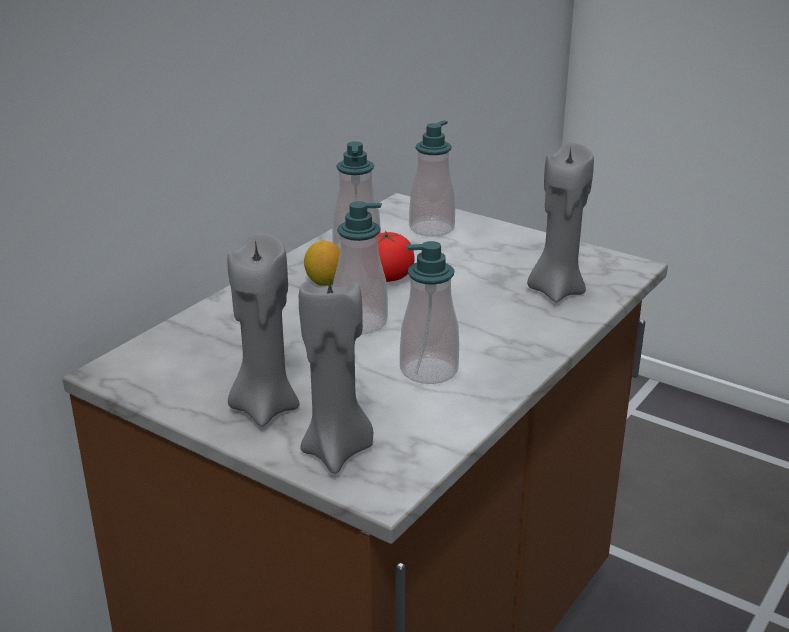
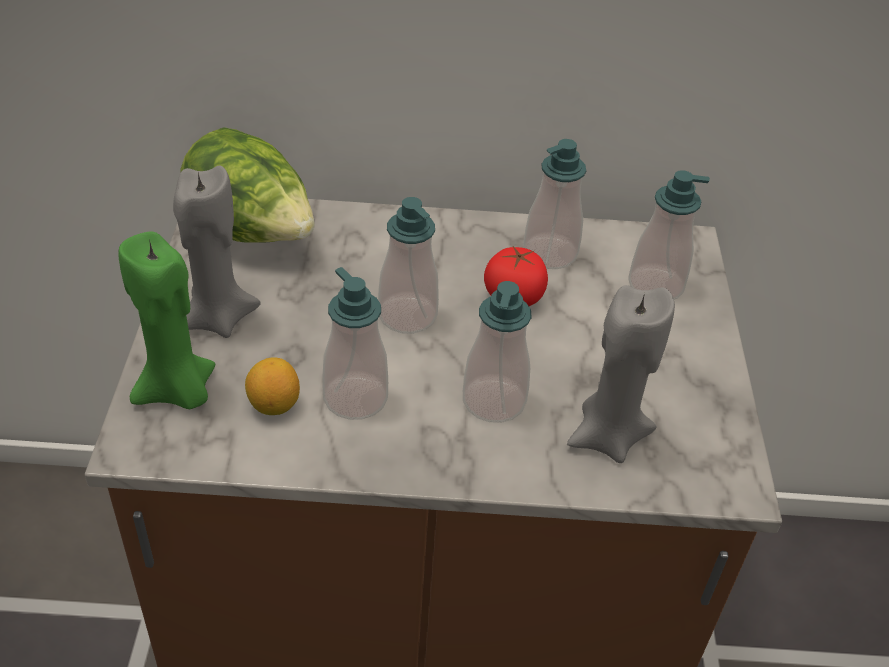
camera: 55 degrees right, 15 degrees up
grey candle [299,274,373,474] -> green candle [118,231,215,409]
lemon [304,241,340,286] -> lemon moved to [245,357,300,415]
none -> lettuce [180,127,315,243]
none -> soap dispenser [463,281,532,423]

